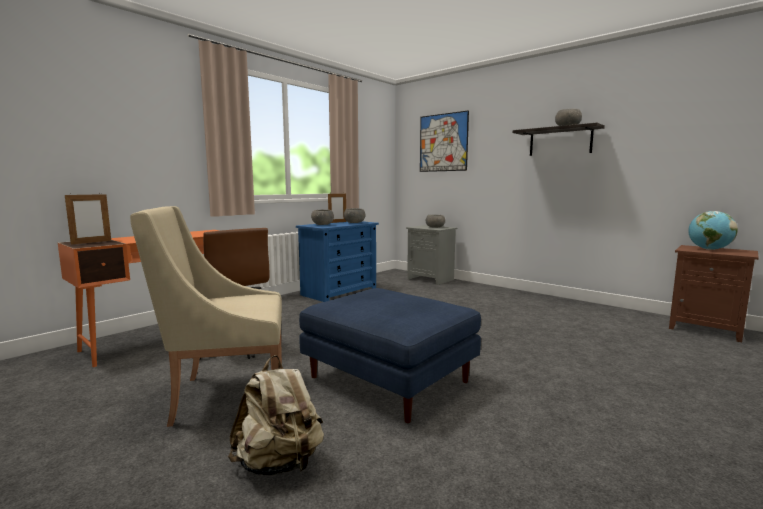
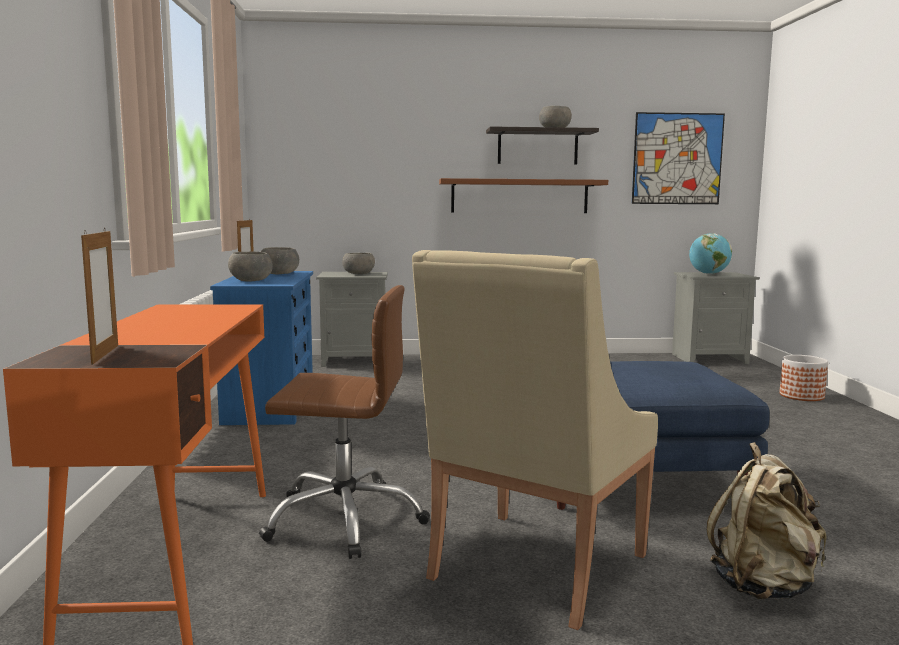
camera: 45 degrees left, 0 degrees up
picture [420,110,469,172] -> picture moved to [632,112,725,204]
brown nightstand [669,245,759,342] -> grey nightstand [672,272,759,364]
none -> brown shelf [439,178,608,213]
none -> planter [779,355,828,401]

